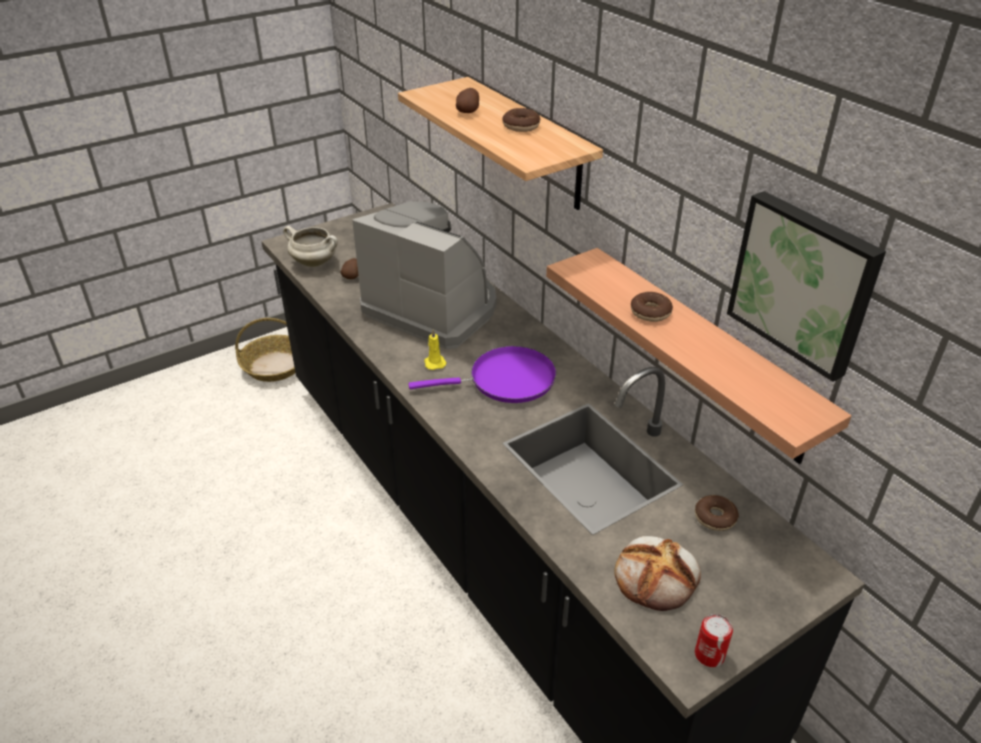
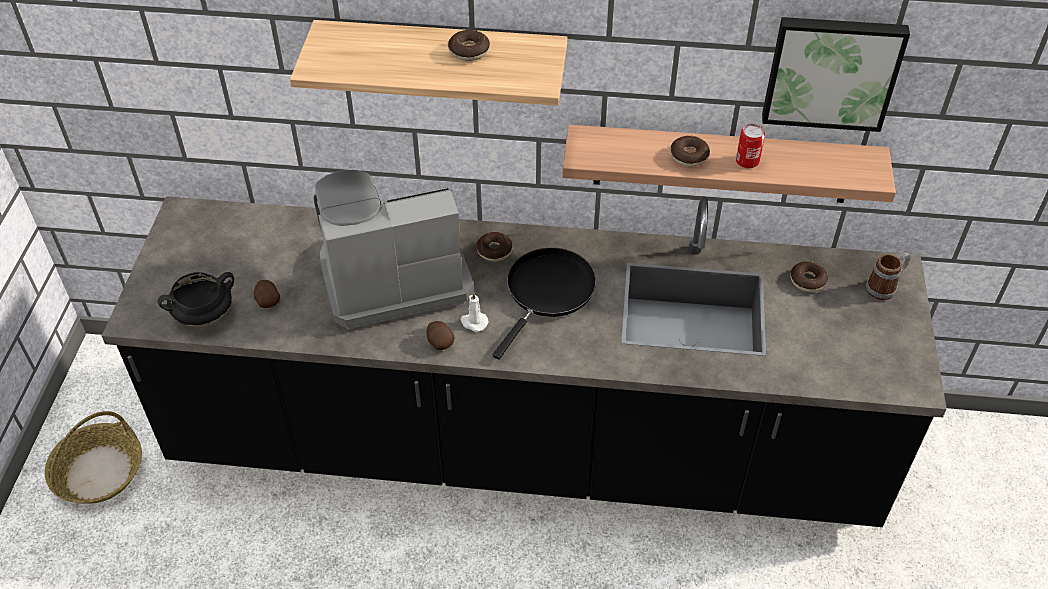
camera: 50 degrees left, 10 degrees up
white cooking pot [283,226,338,267] -> black cooking pot [158,272,234,327]
purple frying pan [408,346,556,403] -> black frying pan [493,248,596,359]
yellow candle [424,329,447,370] -> white candle [461,291,489,332]
potato [456,88,479,113] -> potato moved to [426,321,454,350]
bread [614,536,701,611] -> none
can [695,614,733,667] -> can moved to [736,124,765,168]
none -> donut [477,232,513,261]
none -> mug [866,253,911,300]

